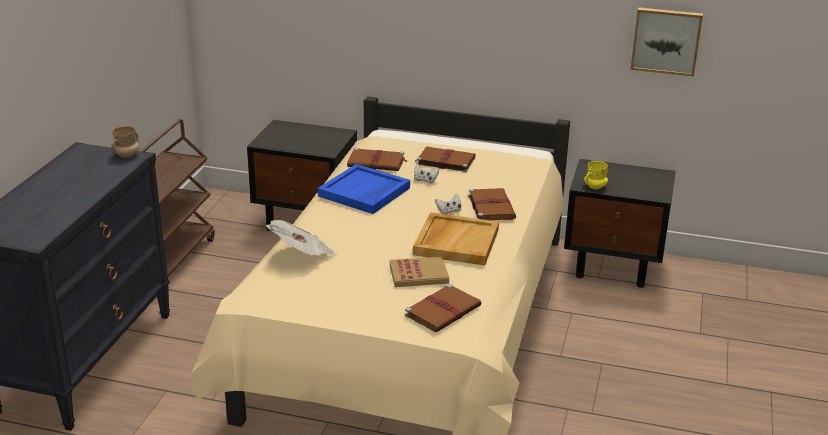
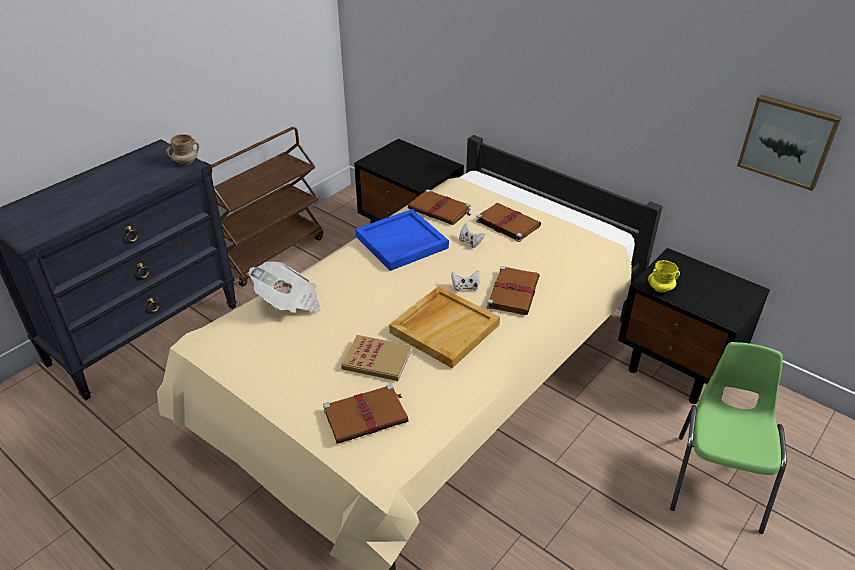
camera: 25 degrees right, 10 degrees up
none -> green chair [670,342,787,534]

